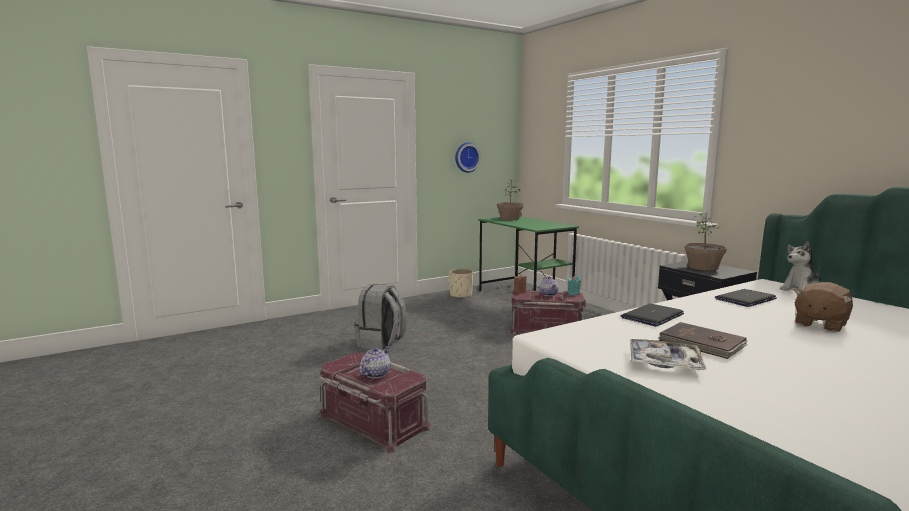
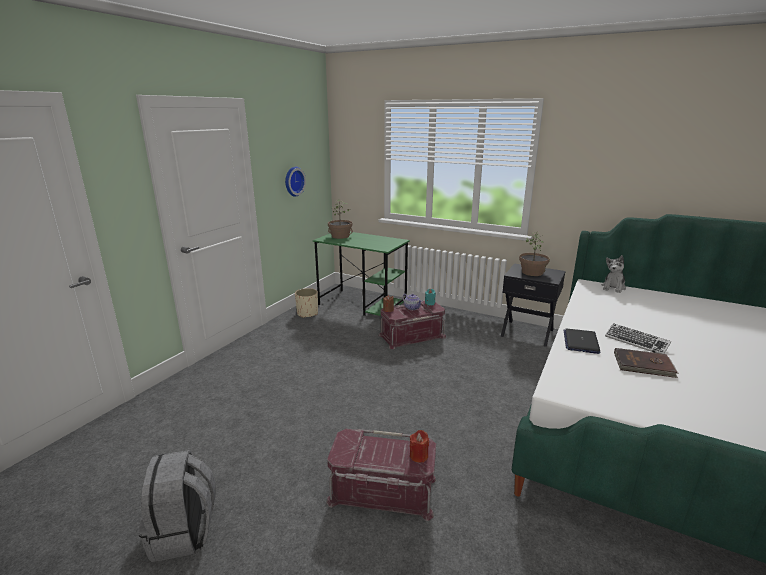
camera: 30 degrees left, 10 degrees up
grey backpack [355,284,407,350] -> grey backpack moved to [138,450,216,562]
teapot [359,346,390,378] -> none
tray [630,339,707,370] -> none
laptop [715,289,777,307] -> none
brown plush toy [793,282,853,332] -> none
none -> red candle [410,430,429,463]
none -> keyboard [605,323,671,354]

